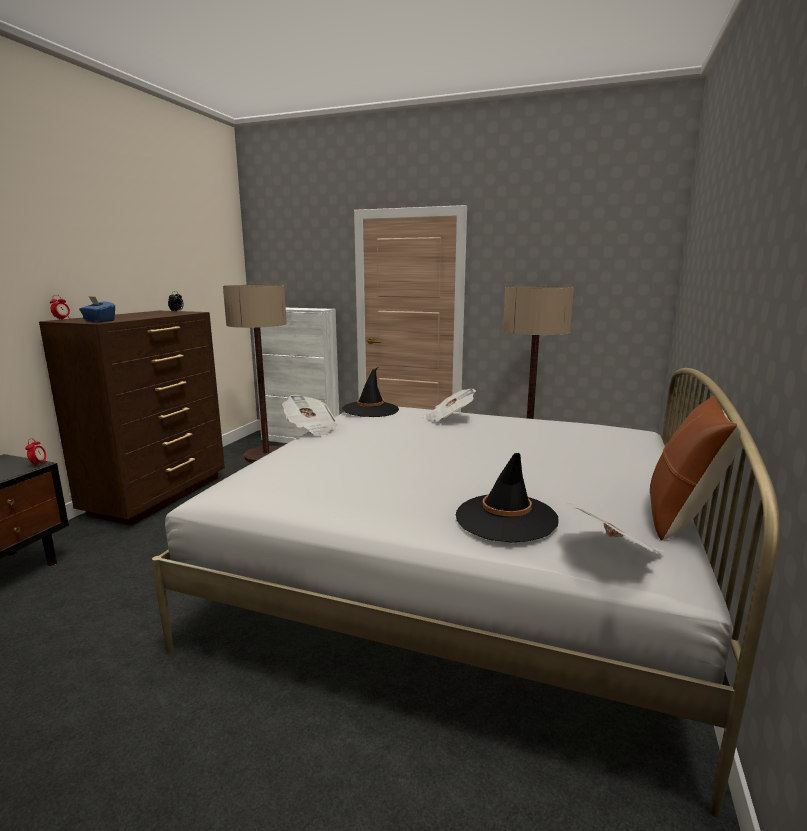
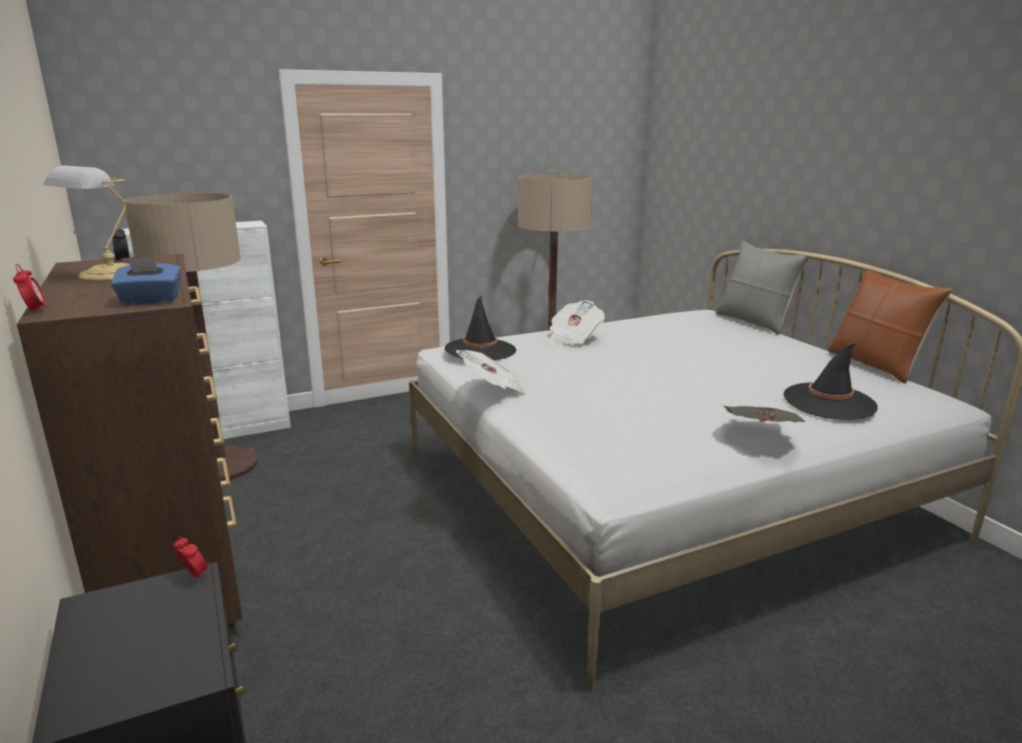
camera: 45 degrees left, 5 degrees up
newspaper [566,504,665,554] -> newspaper moved to [724,406,805,423]
none -> table lamp [43,165,130,281]
none -> grey pillow [716,241,809,334]

